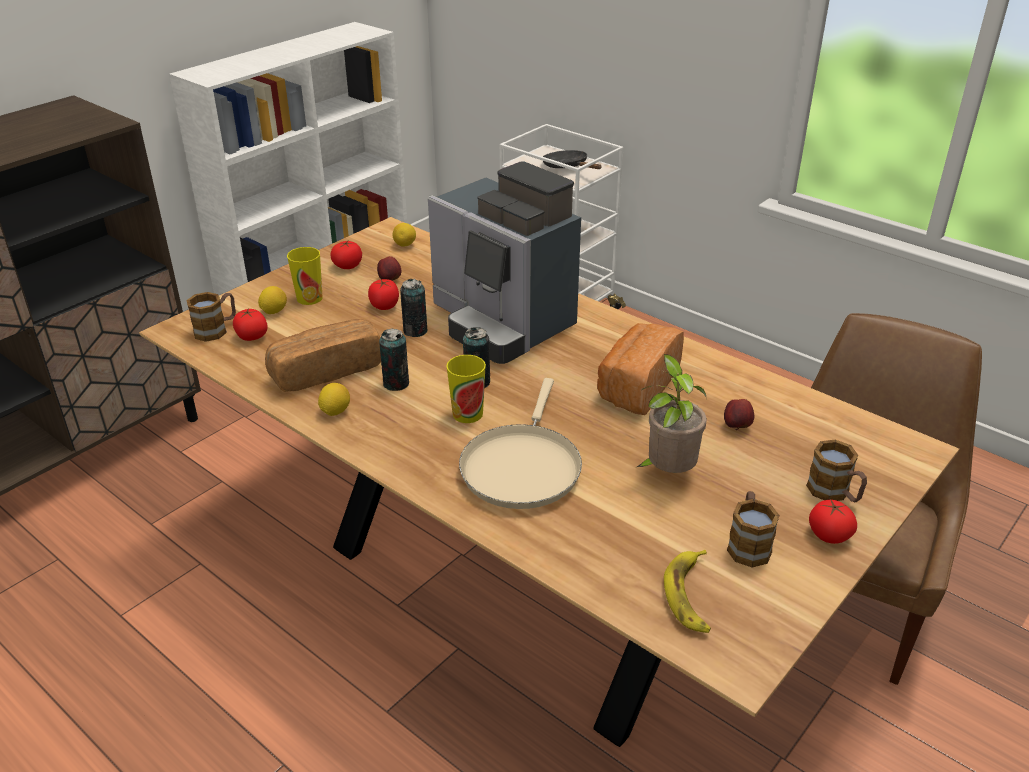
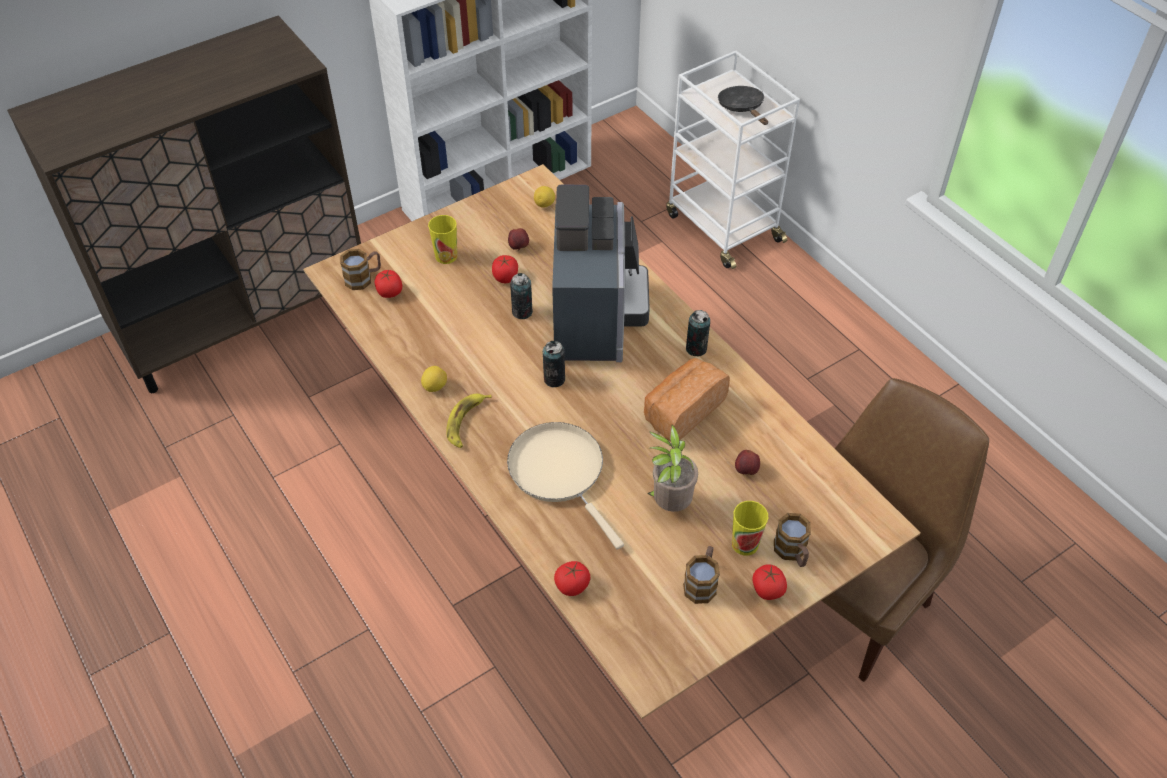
camera: 15 degrees right, 15 degrees up
lemon [258,286,287,314] -> none
bread [265,319,381,392] -> none
tomato [330,241,362,269] -> tomato moved to [554,561,590,596]
can [379,329,409,391] -> can moved to [686,310,710,356]
coffee machine [428,161,581,364] -> coffee machine turned 150 degrees counterclockwise [552,185,650,362]
cup [446,355,486,423] -> cup moved to [732,501,768,556]
beige frying pan [459,378,582,509] -> beige frying pan turned 120 degrees clockwise [507,422,624,550]
banana [664,550,711,633] -> banana moved to [446,394,492,448]

